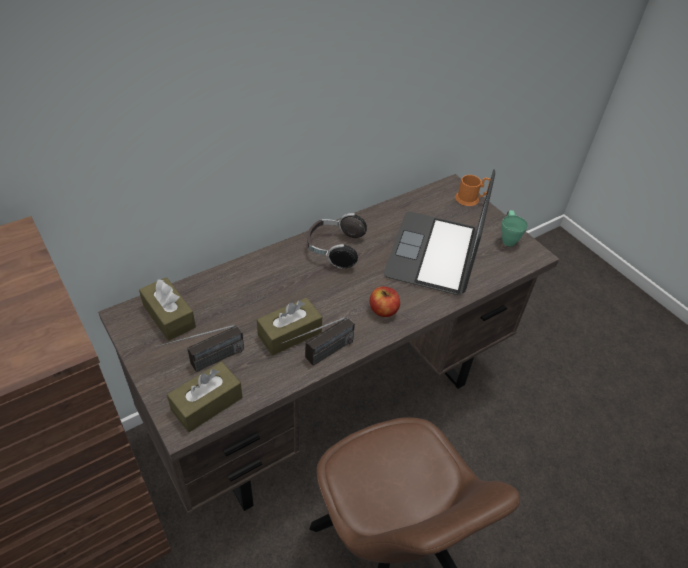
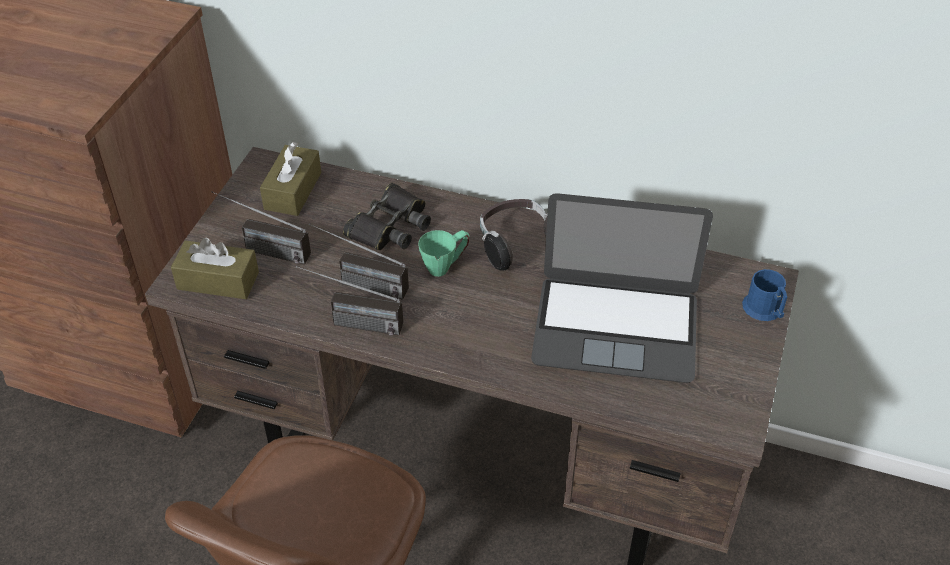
camera: 55 degrees right, 0 degrees up
brown tissue box [257,298,322,356] -> radio [309,223,409,300]
apple [370,286,400,317] -> none
laptop [384,169,495,295] -> laptop turned 150 degrees counterclockwise [531,193,713,383]
orange mug [455,175,491,206] -> blue mug [742,269,787,321]
green mug [502,210,528,246] -> green mug moved to [418,230,469,277]
none -> black binoculars [343,183,431,250]

